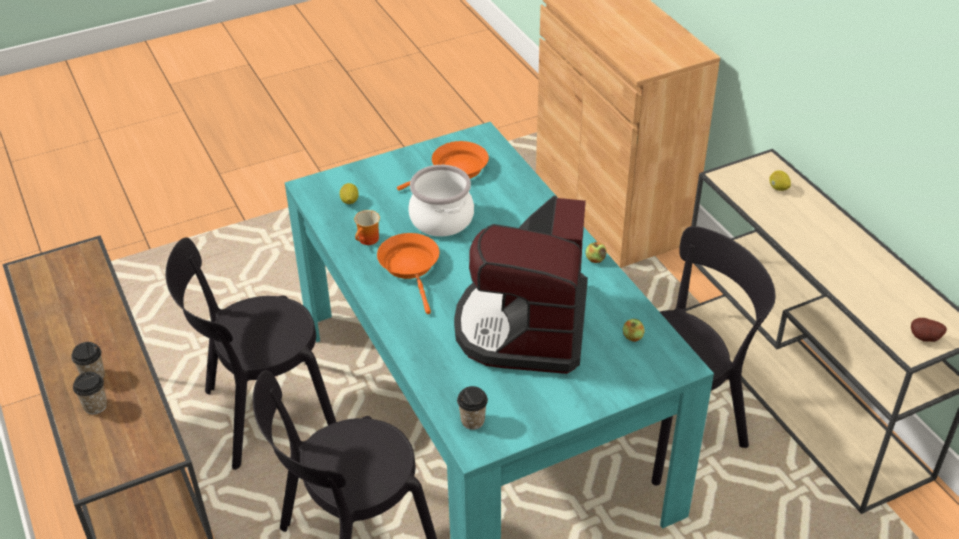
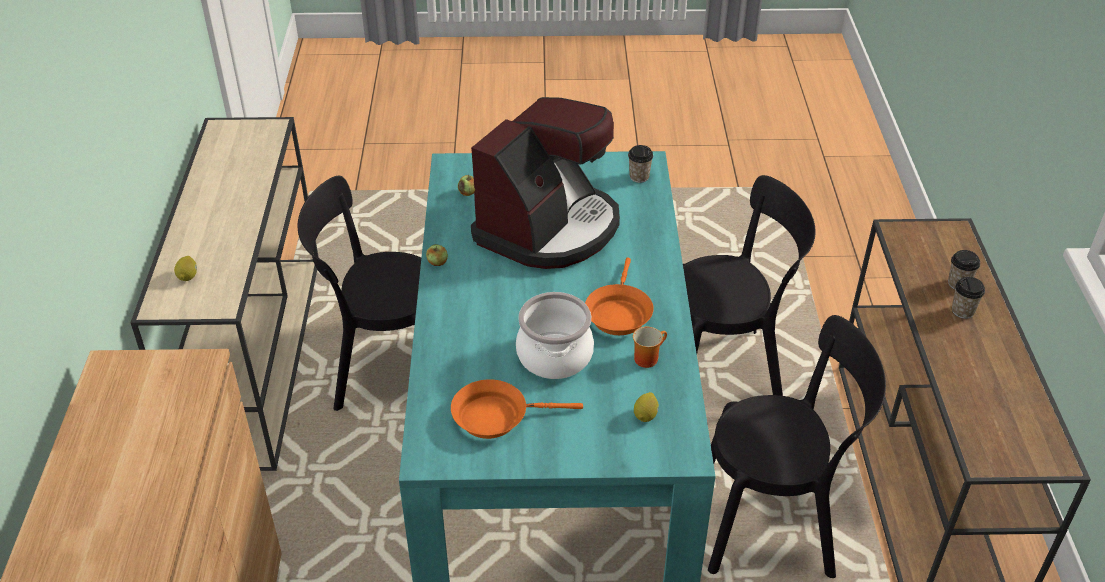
camera: 155 degrees left, 0 degrees up
potato [911,318,947,342] -> none

